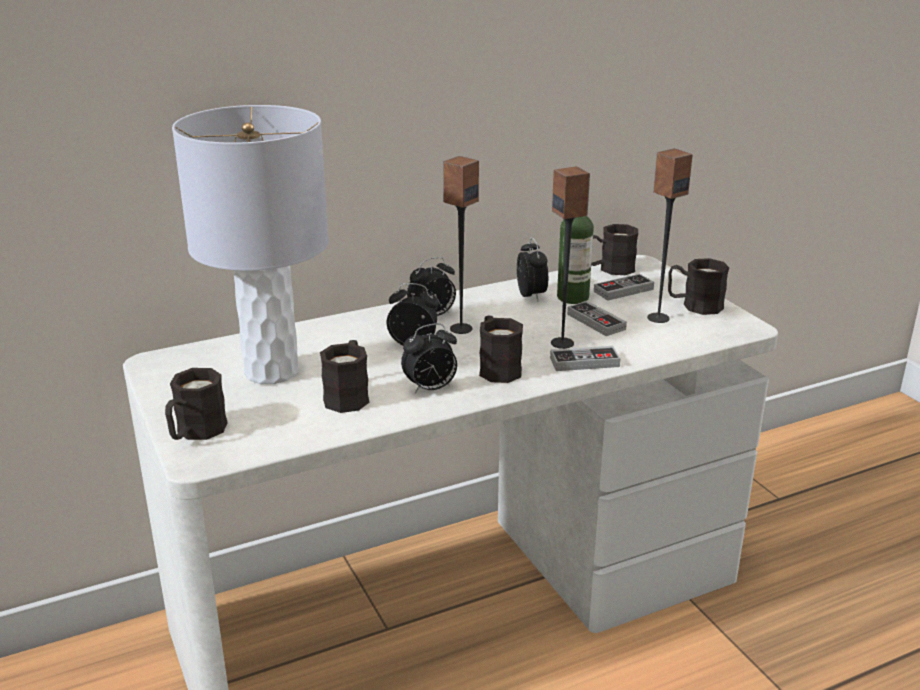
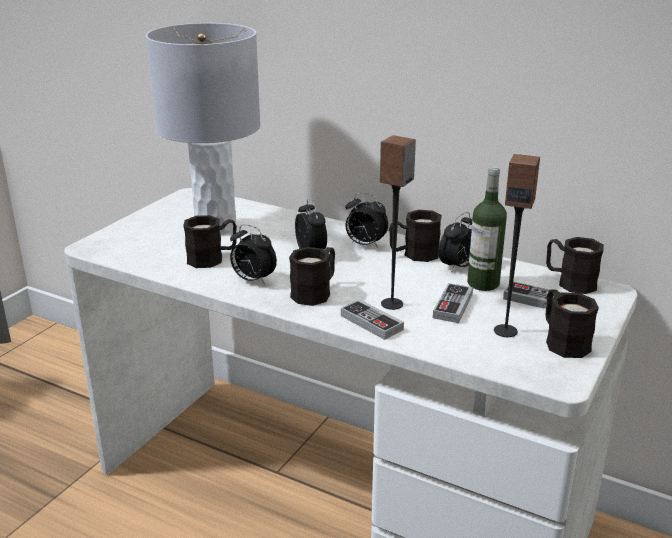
camera: 55 degrees right, 0 degrees up
black mug [165,368,228,440] -> black mug moved to [389,210,442,262]
speaker [443,156,479,334] -> none

